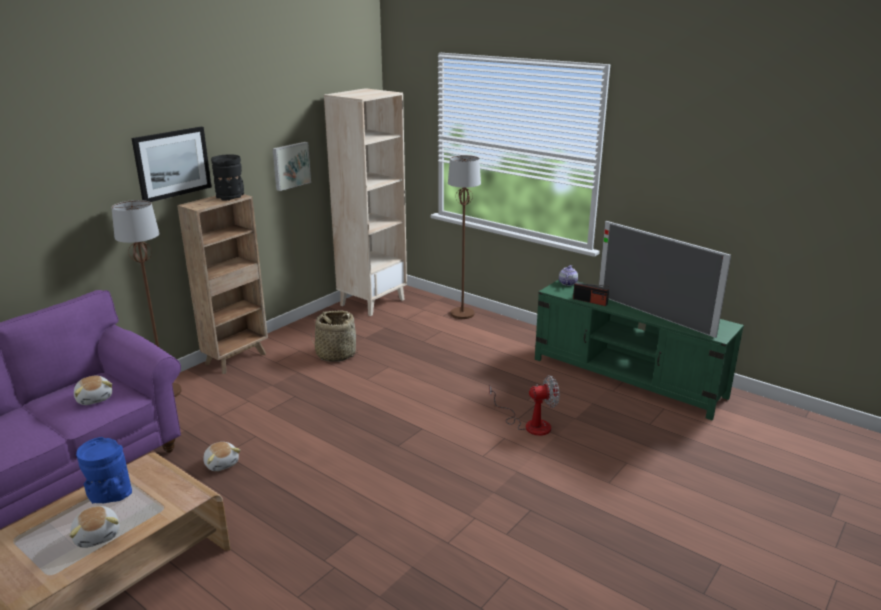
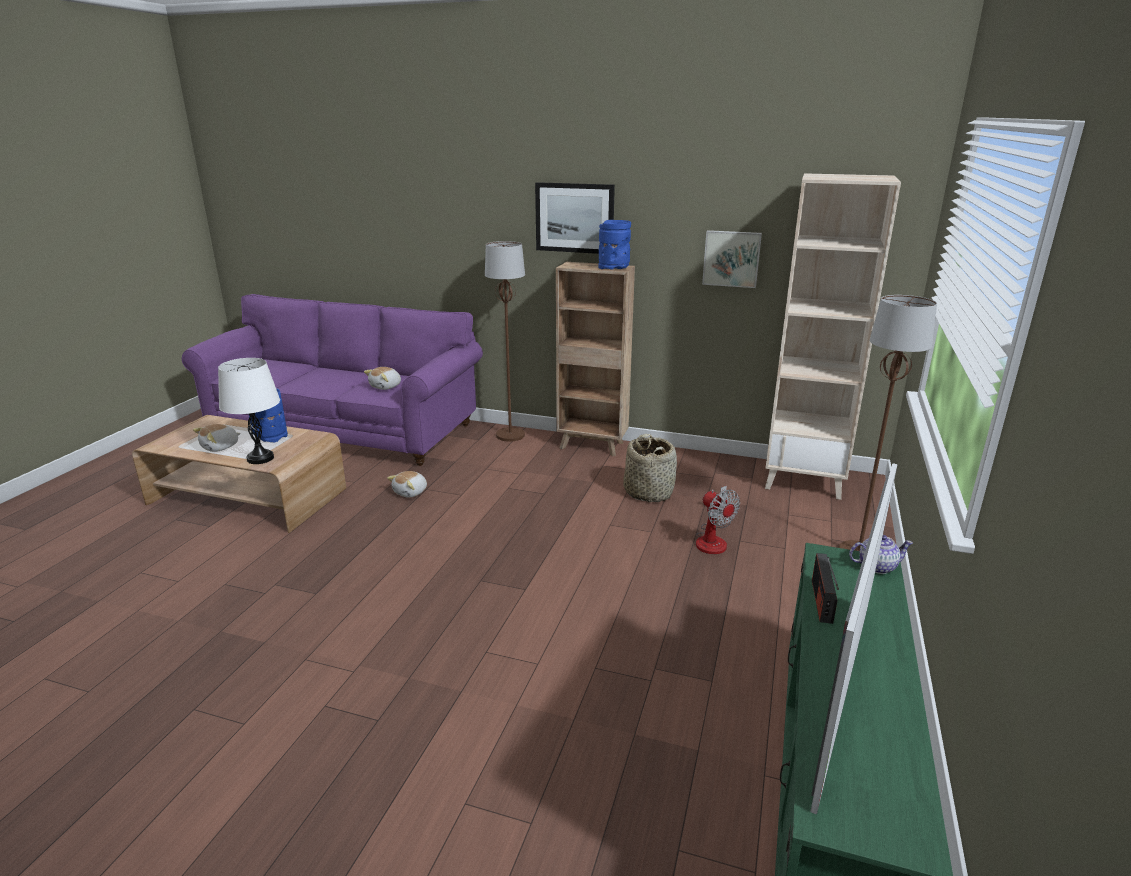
camera: 70 degrees right, 0 degrees up
black vase [211,154,244,201] -> blue vase [599,220,631,270]
fan [489,375,560,436] -> fan moved to [696,486,740,554]
none -> white table lamp [218,358,280,464]

